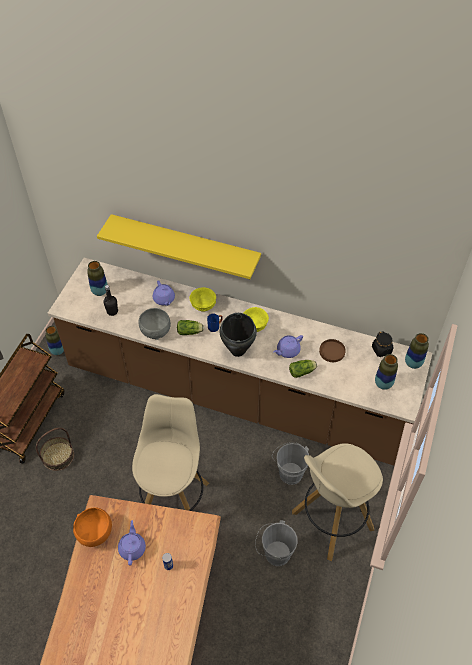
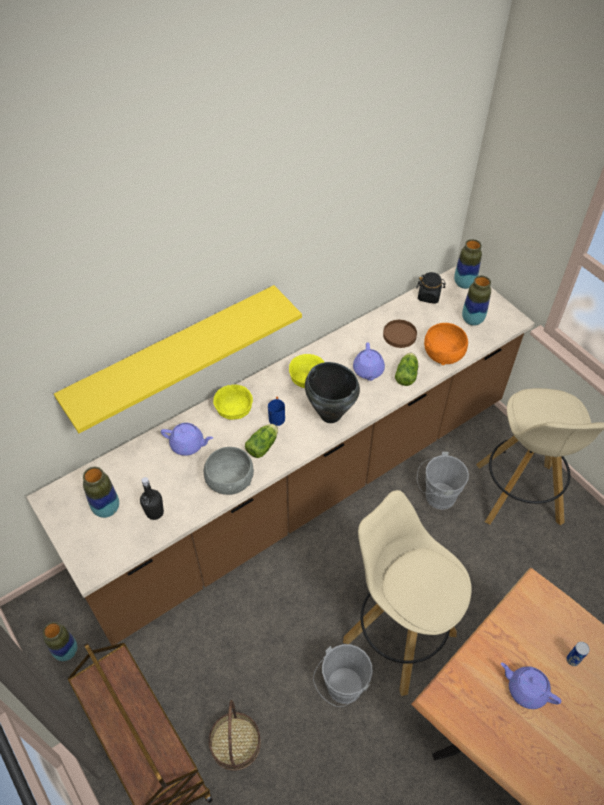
camera: 55 degrees left, 0 degrees up
orange bowl [73,507,112,547] -> orange bowl moved to [424,323,468,365]
grey bucket [255,520,297,566] -> grey bucket moved to [313,644,373,707]

